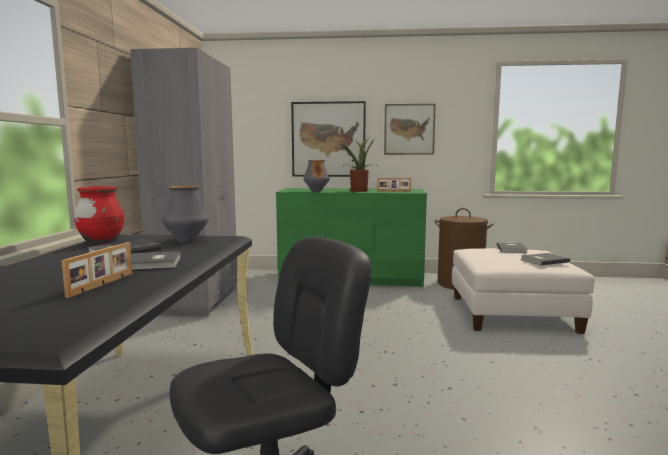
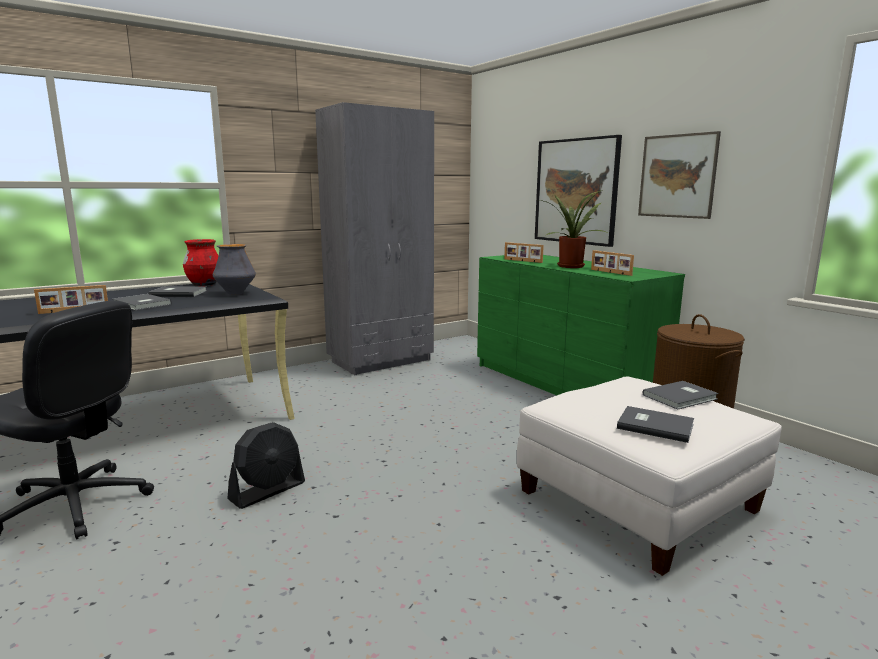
camera: 50 degrees right, 5 degrees up
vase [303,160,330,192] -> picture frame [505,242,544,263]
none -> black fan [228,422,305,509]

